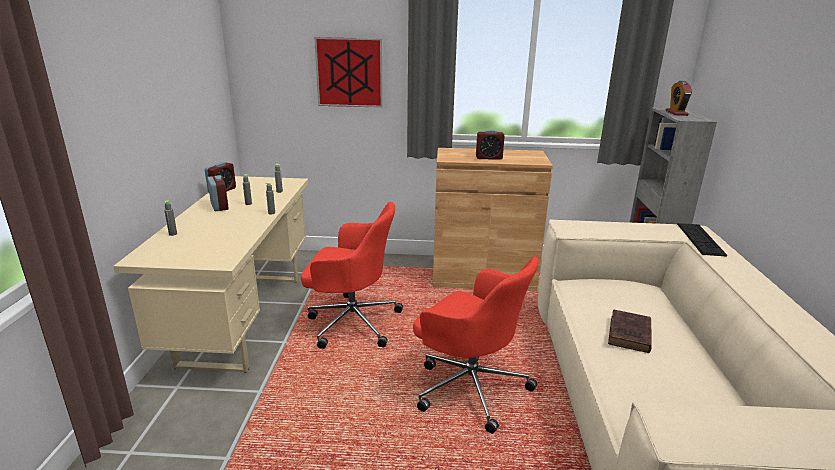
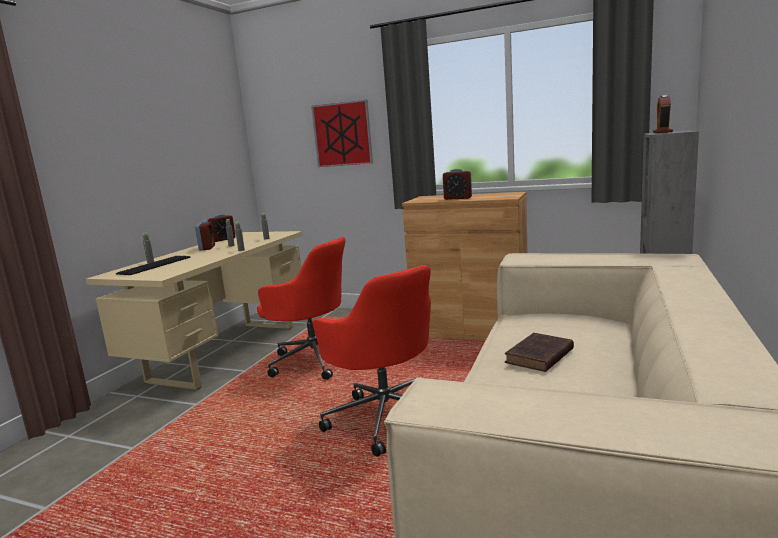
camera: 20 degrees right, 10 degrees down
keyboard [677,223,727,257] -> keyboard moved to [116,256,191,275]

